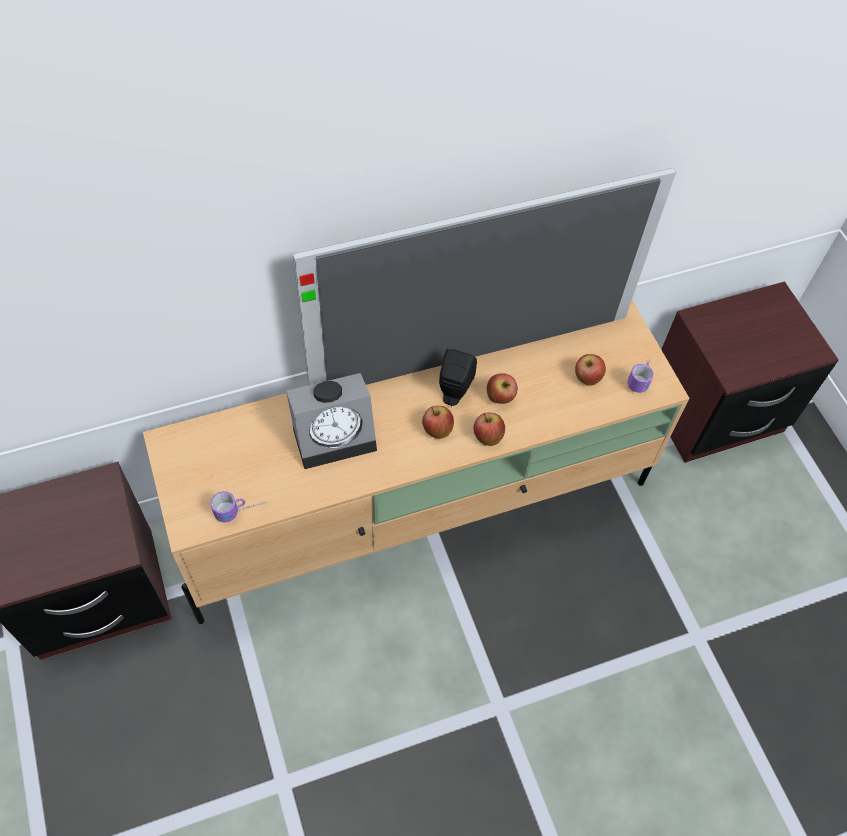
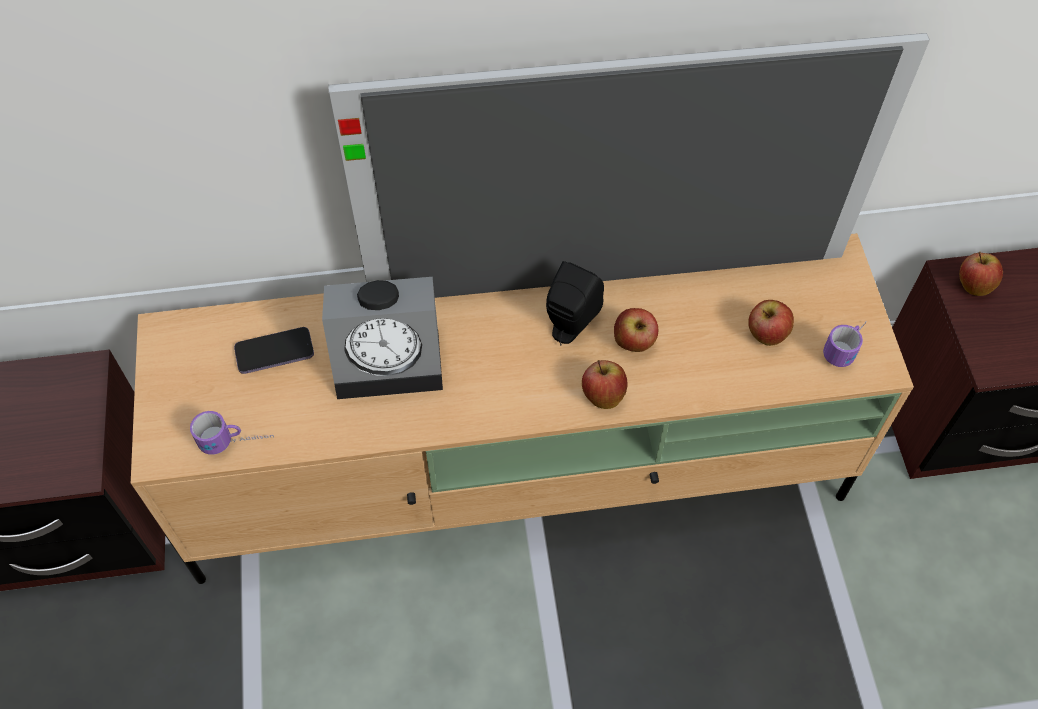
camera: 15 degrees right, 0 degrees up
apple [422,406,454,439] -> apple moved to [959,252,1003,296]
none -> phone [234,327,314,374]

